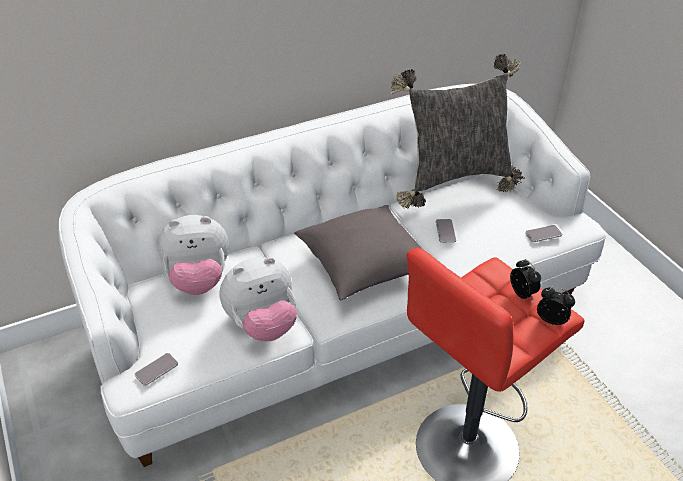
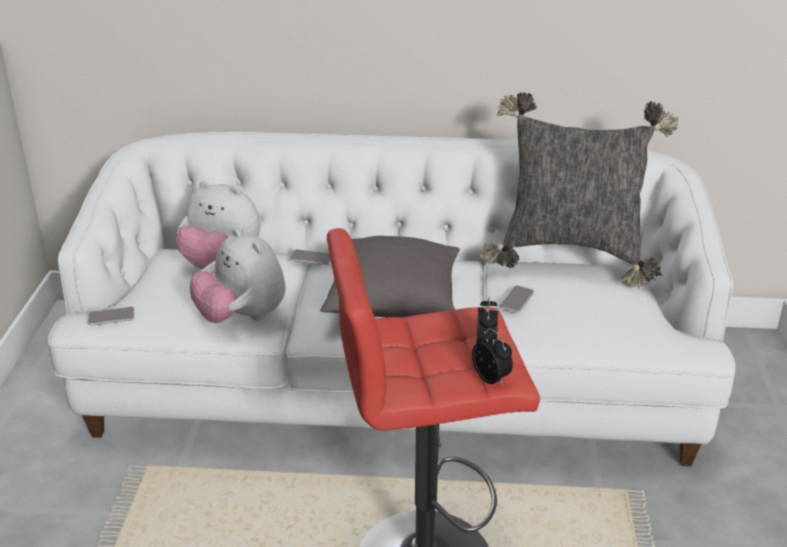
camera: 30 degrees right, 10 degrees down
plush toy [220,257,297,341] -> plush toy turned 45 degrees clockwise [190,229,286,323]
phone [525,225,562,242] -> phone moved to [290,249,331,265]

